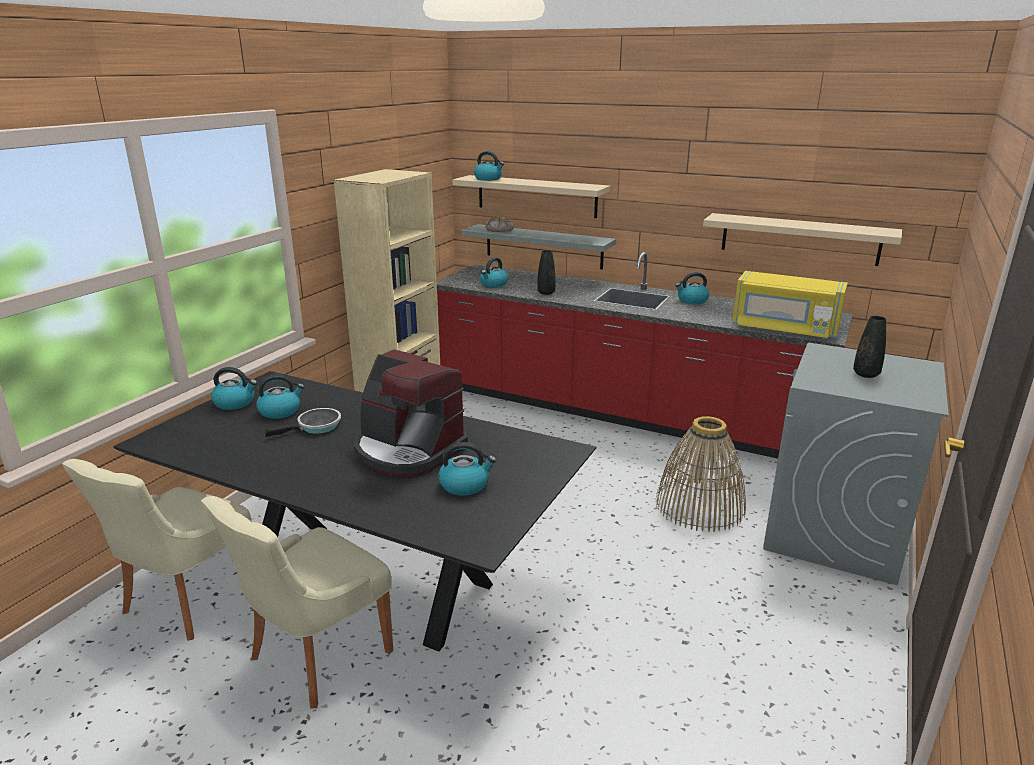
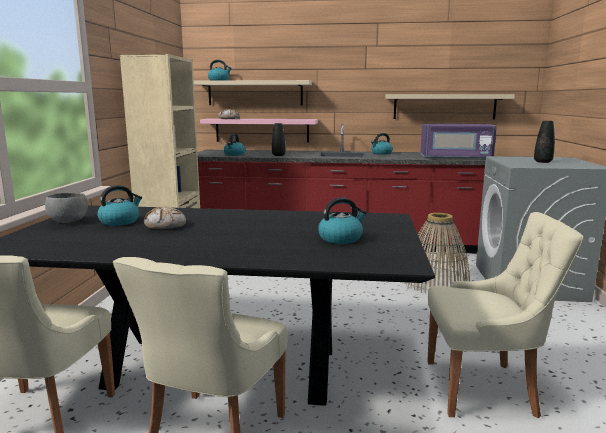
camera: 20 degrees left, 10 degrees down
kettle [211,367,257,410] -> grey bowl [45,193,88,223]
frying pan [265,408,341,437] -> bread [144,206,186,229]
coffee machine [354,349,468,477] -> none
grey shelf [461,224,616,270] -> pink shelf [200,118,318,143]
yellow microwave [732,271,848,339] -> purple microwave [421,124,497,160]
none -> beige chair [427,212,584,418]

